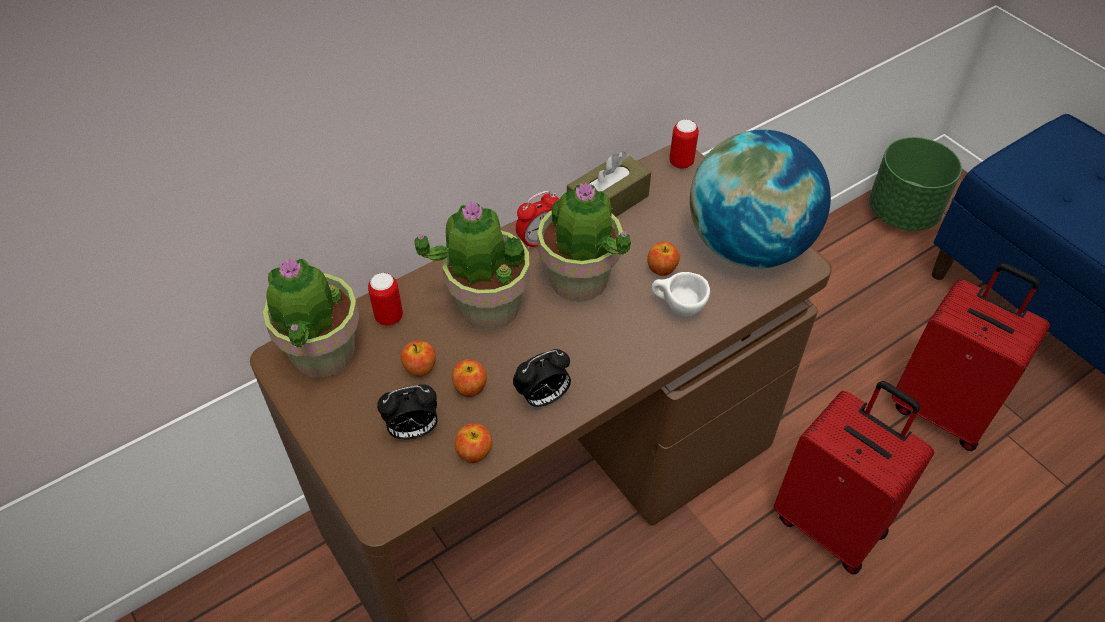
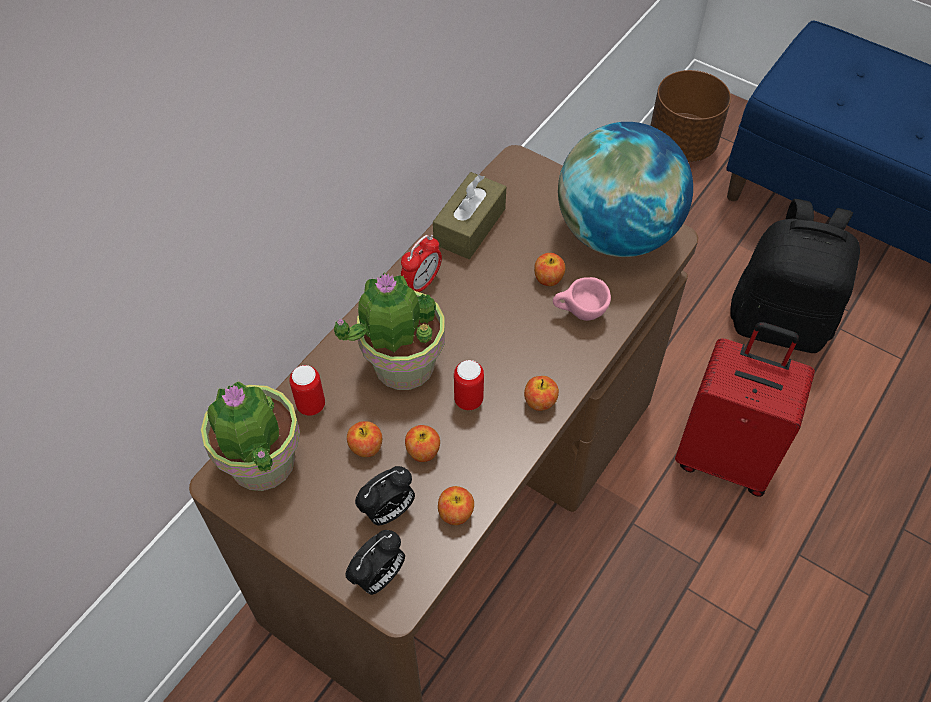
camera: 20 degrees left, 5 degrees up
alarm clock [513,349,571,407] -> alarm clock moved to [346,530,405,595]
potted plant [537,182,631,302] -> none
white cup [651,272,710,317] -> pink cup [553,277,611,321]
can [669,120,699,169] -> can moved to [454,360,484,410]
green planter [869,137,962,231] -> brown planter [650,70,731,162]
red suitcase [892,263,1050,451] -> black backpack [730,199,860,353]
none -> apple [524,376,559,411]

